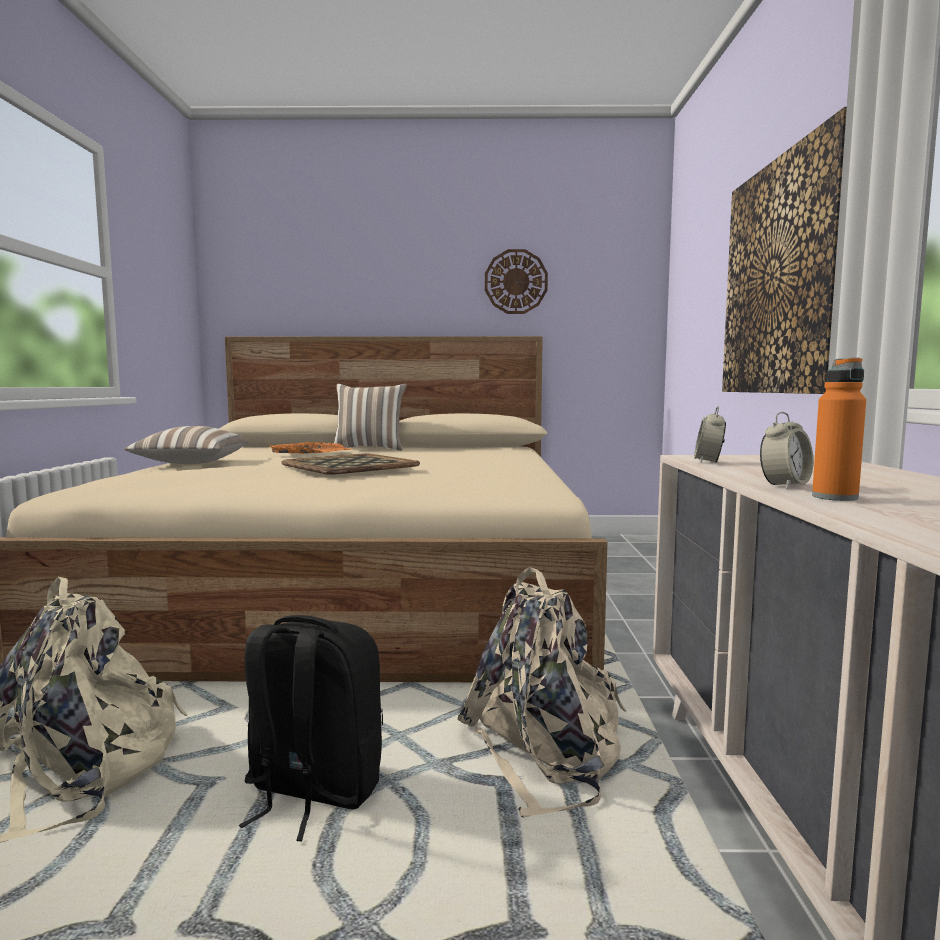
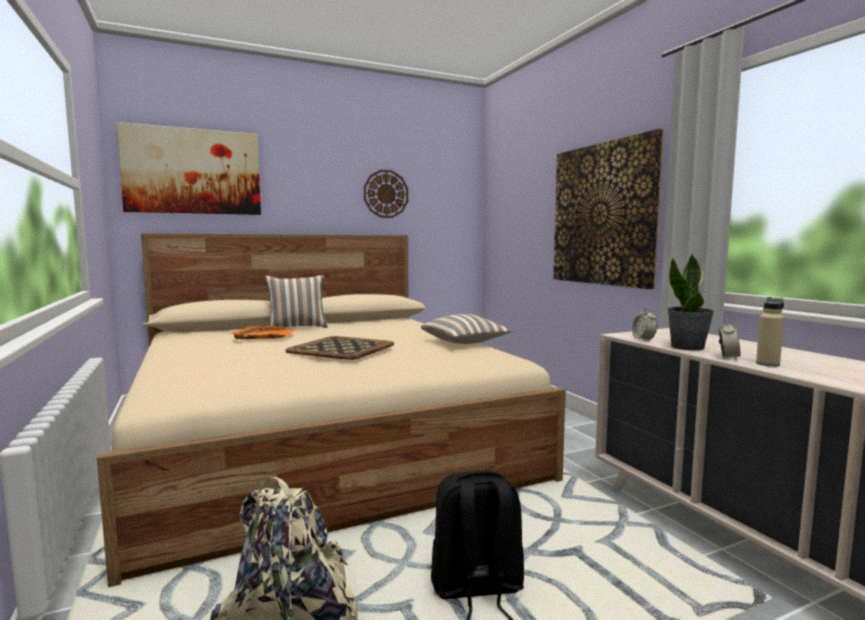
camera: 25 degrees left, 0 degrees up
pillow [125,426,249,464] -> pillow moved to [421,314,512,344]
beige backpack [457,567,627,818] -> none
orange bottle [812,358,866,501] -> beige bottle [756,297,784,367]
none -> picture [116,122,261,215]
none -> potted plant [667,254,714,351]

